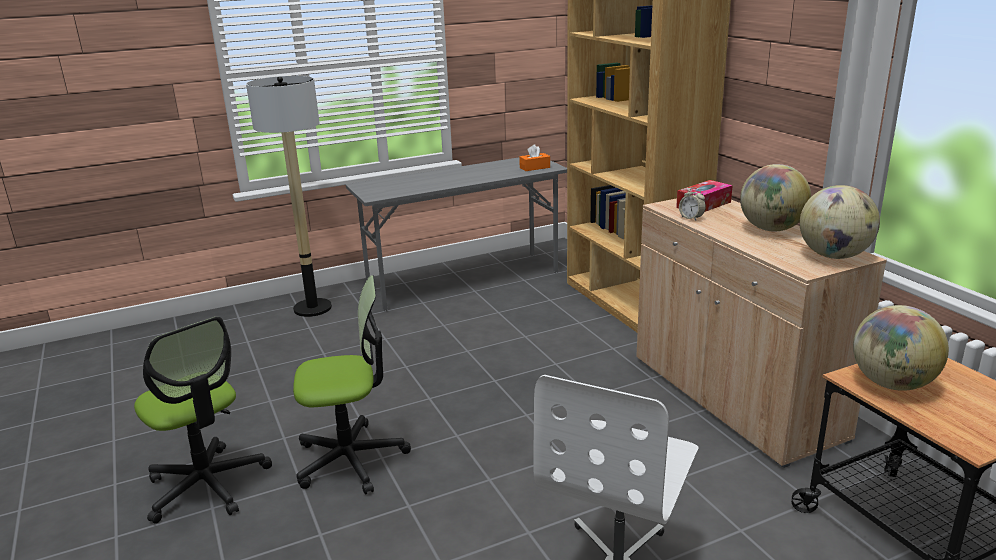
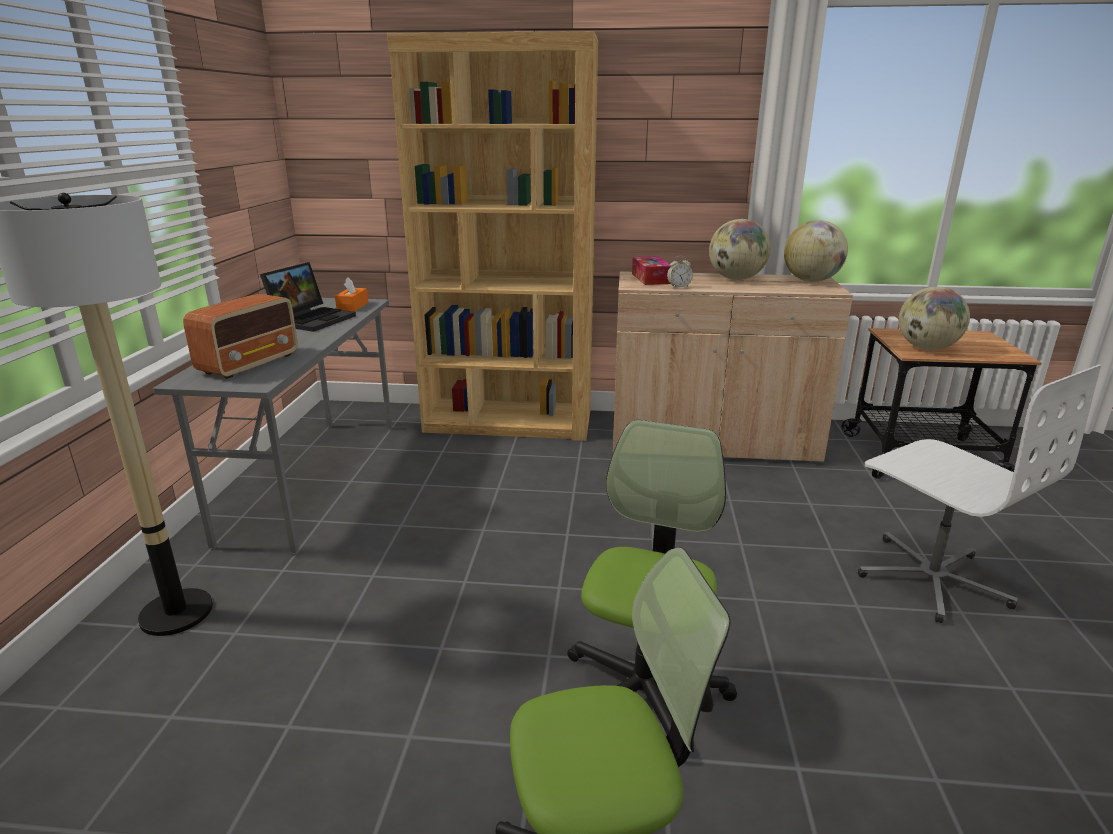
camera: 60 degrees left, 0 degrees up
none -> radio [183,294,298,379]
none -> laptop [260,262,356,332]

